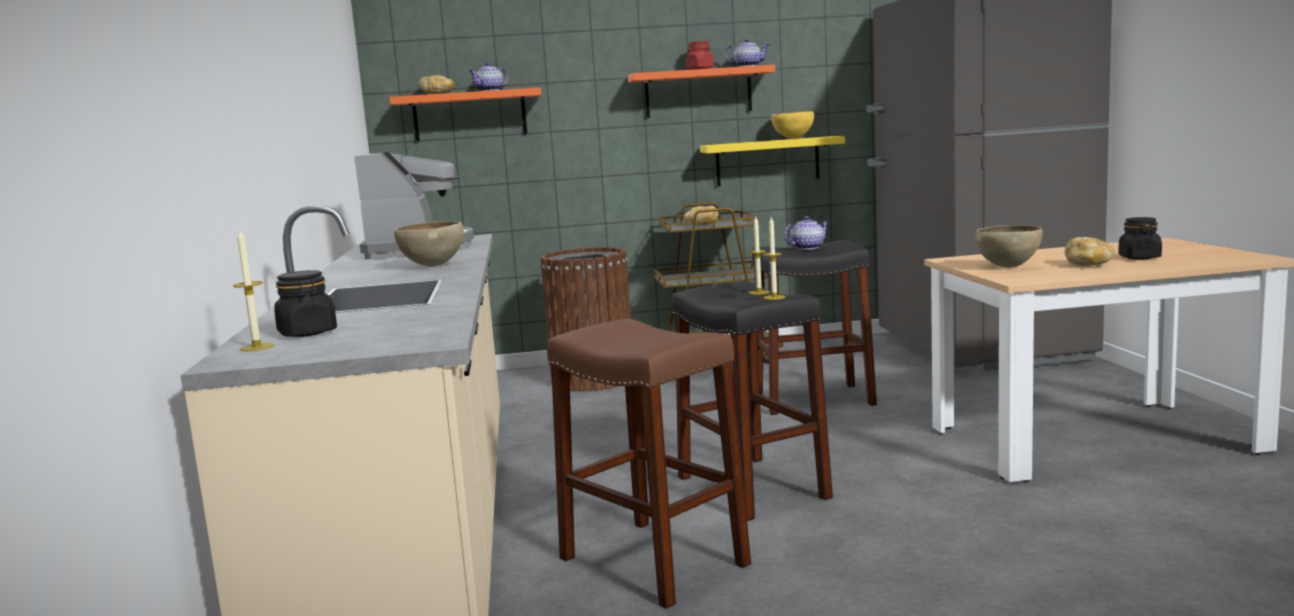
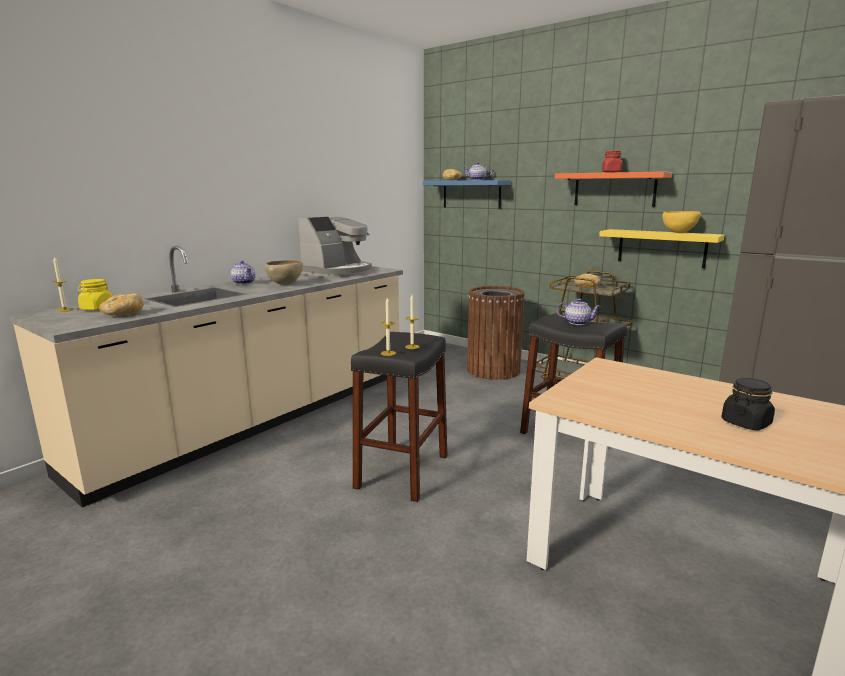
camera: 45 degrees right, 5 degrees up
black jar [274,270,337,337] -> yellow jar [78,279,112,310]
orange shelf [390,88,541,141] -> blue shelf [423,180,511,209]
brown stool [547,319,751,609] -> none
teapot [725,39,770,67] -> teapot moved to [231,261,256,284]
brown bowl [975,225,1043,268] -> none
bread [1064,237,1115,266] -> bread moved to [99,294,144,316]

